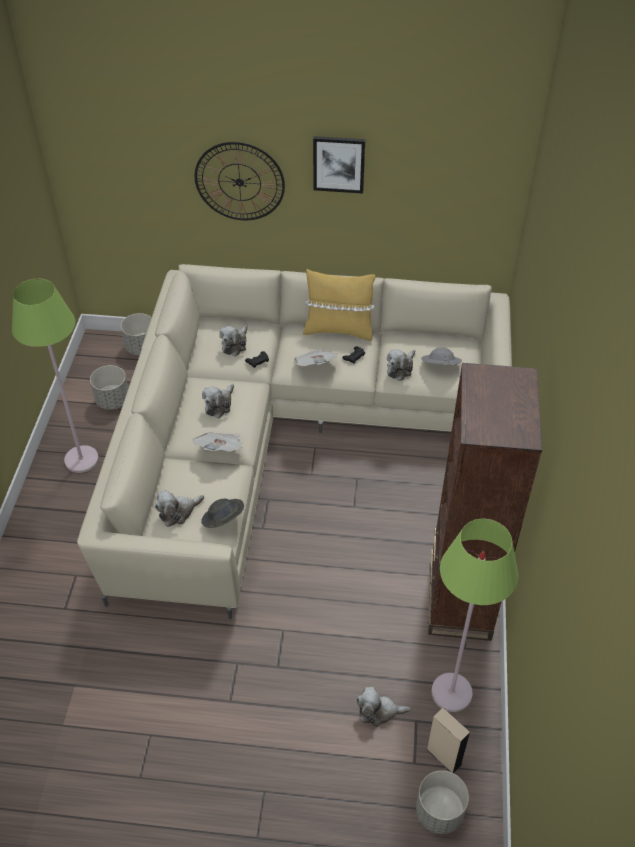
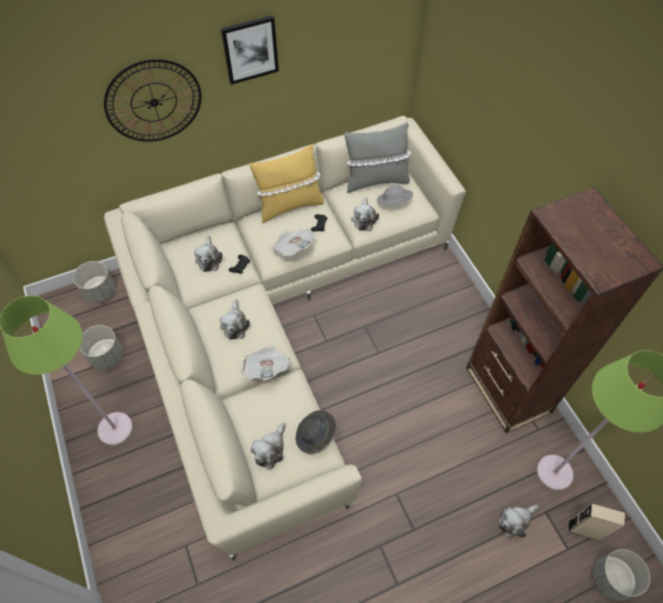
camera: 30 degrees left, 10 degrees up
none -> grey pillow [344,123,411,193]

